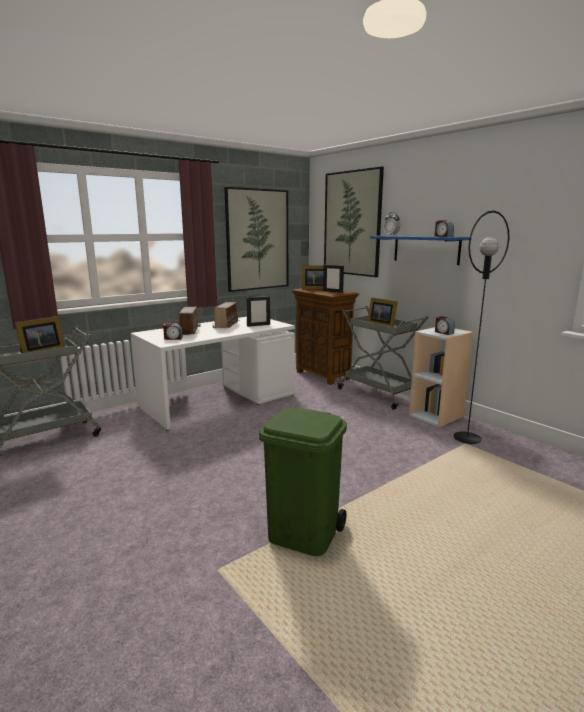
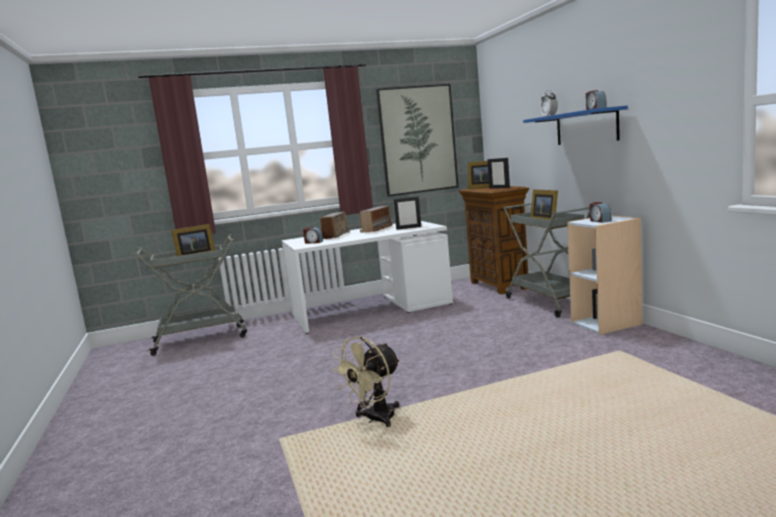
camera: 20 degrees right, 5 degrees down
green trash can [259,408,347,556] -> beige fan [331,337,400,427]
picture [324,167,384,277] -> none
black floor lamp [454,210,509,444] -> none

